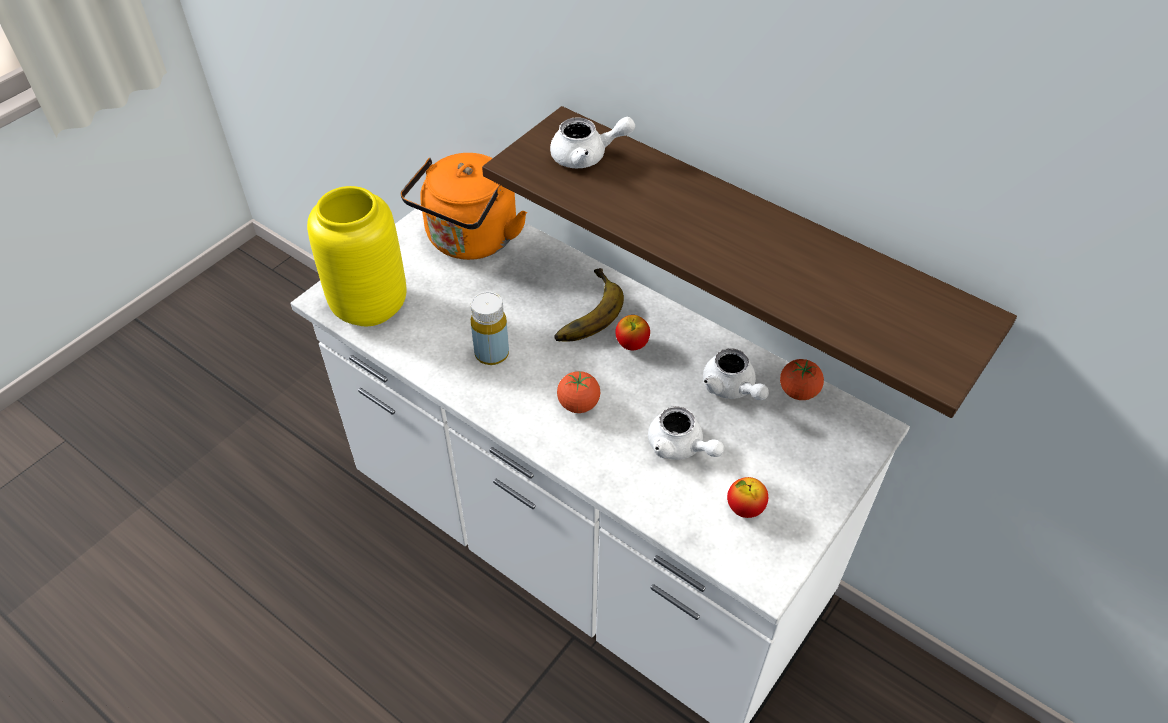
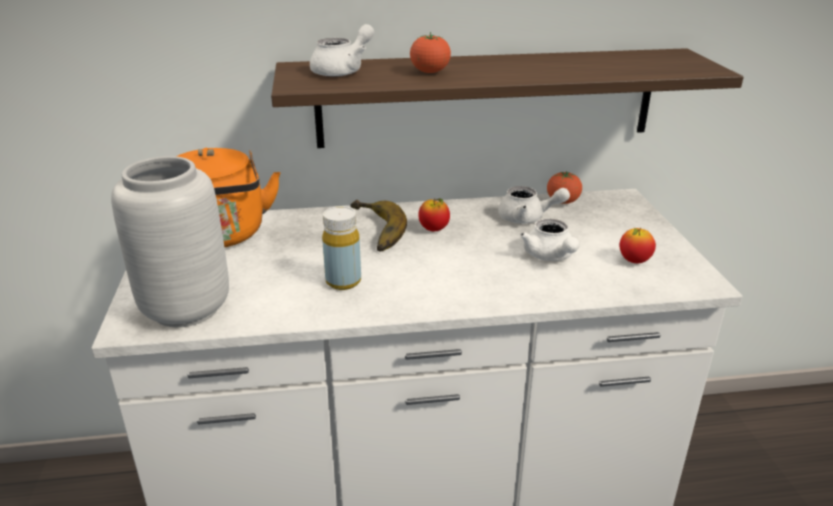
camera: 45 degrees left, 20 degrees down
yellow vase [307,186,406,326] -> grey vase [111,156,229,327]
tomato [557,371,600,413] -> tomato moved to [410,32,451,73]
white teapot [648,406,724,460] -> white teapot turned 75 degrees clockwise [520,219,580,261]

